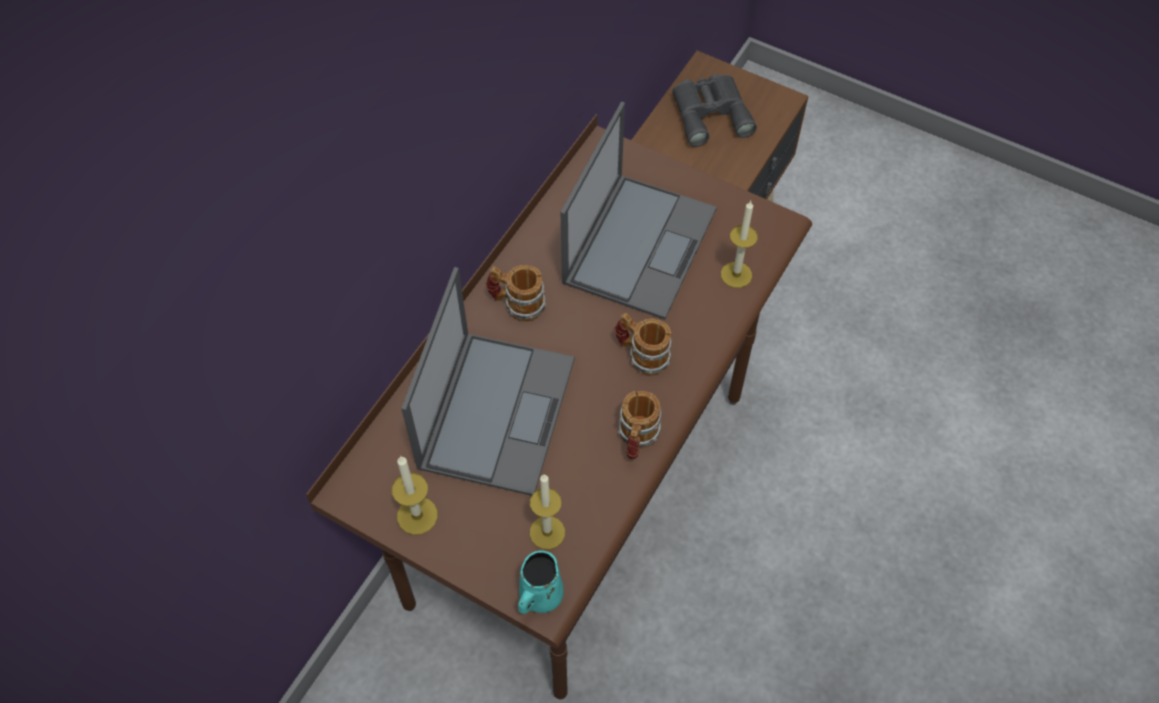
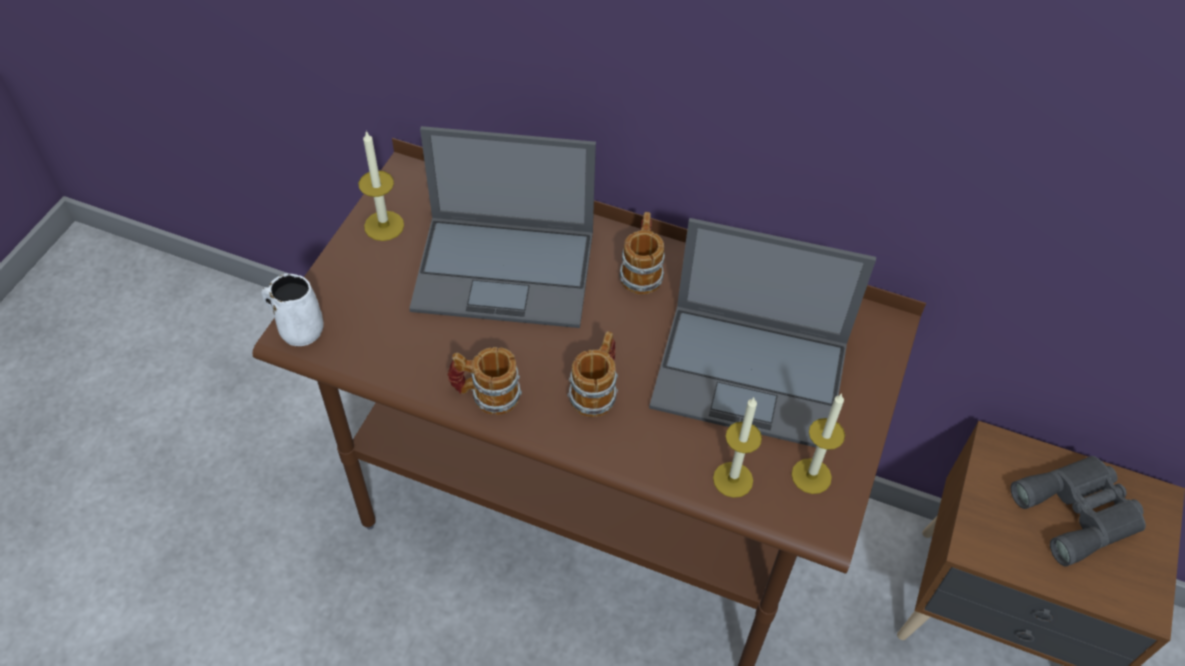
camera: 80 degrees right, 5 degrees down
turquoise mug [518,550,564,614] -> white mug [261,273,324,346]
candle [530,474,565,549] -> candle moved to [791,393,845,494]

